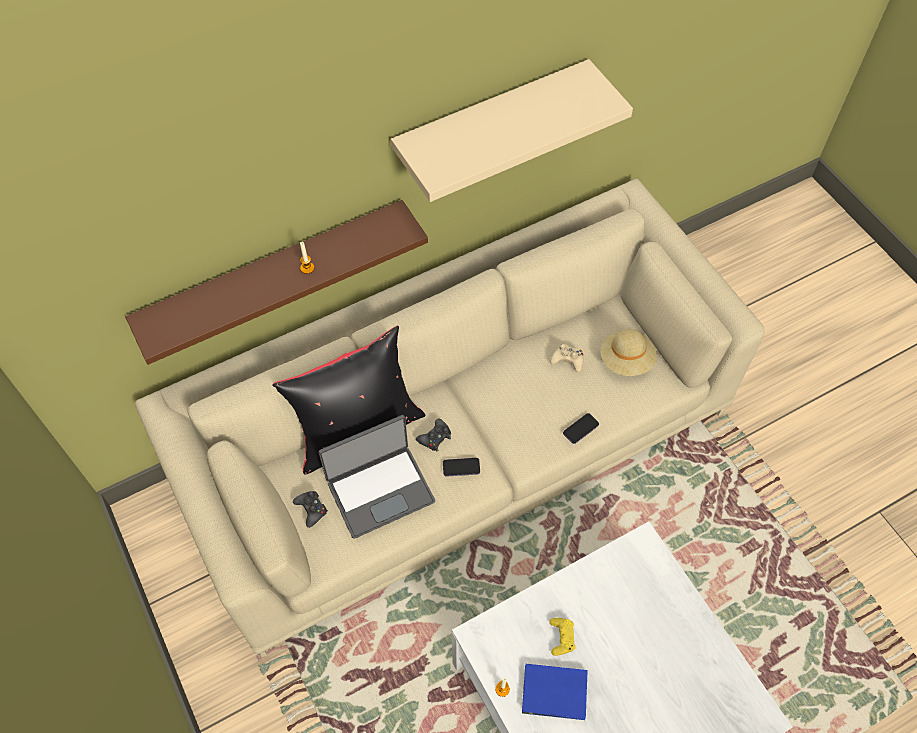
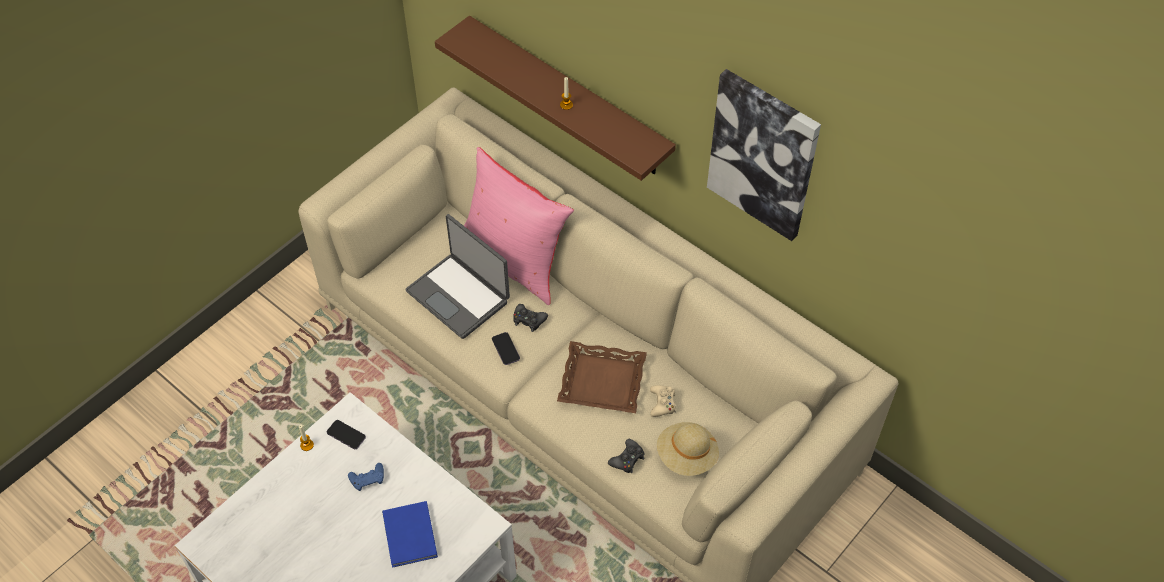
camera: 70 degrees right, 5 degrees down
black pillow [272,326,425,474] -> pink pillow [464,147,574,305]
black game controller [293,491,328,528] -> black game controller moved to [608,439,645,473]
beige shelf [391,59,633,202] -> picture [707,69,821,241]
blue book [522,664,588,720] -> blue book moved to [382,501,438,568]
yellow game controller [549,618,576,656] -> blue game controller [348,463,384,491]
phone [563,413,599,444] -> phone moved to [327,420,366,449]
none -> brown tray [557,341,647,413]

